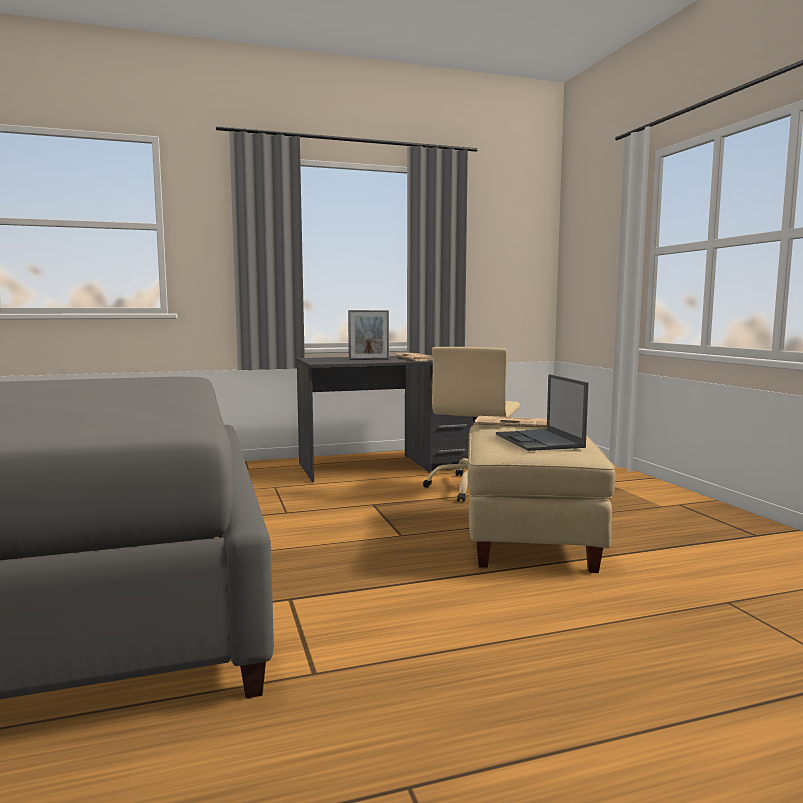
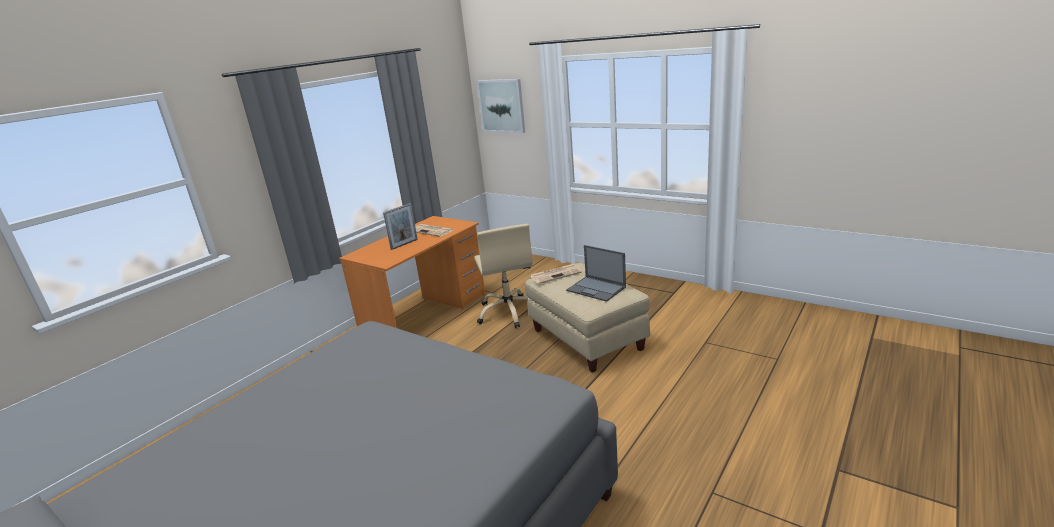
camera: 35 degrees left, 15 degrees up
grey desk [296,355,474,482] -> orange desk [339,216,485,328]
none -> picture [477,79,525,133]

